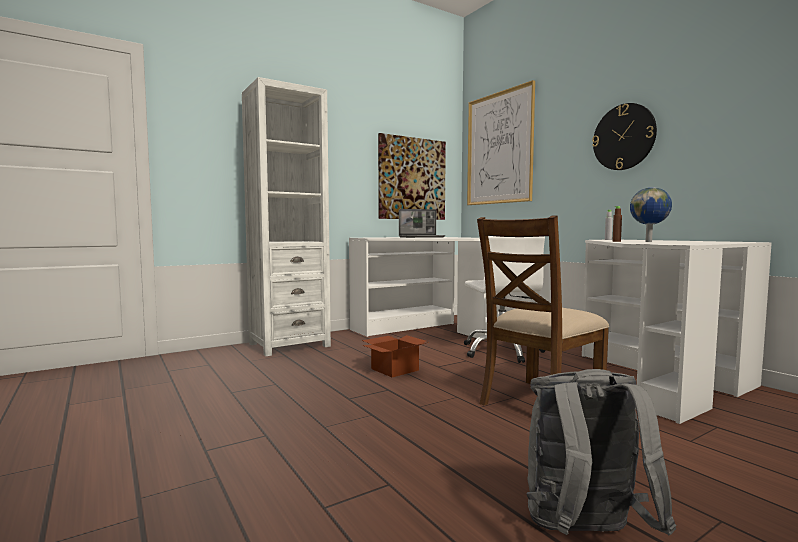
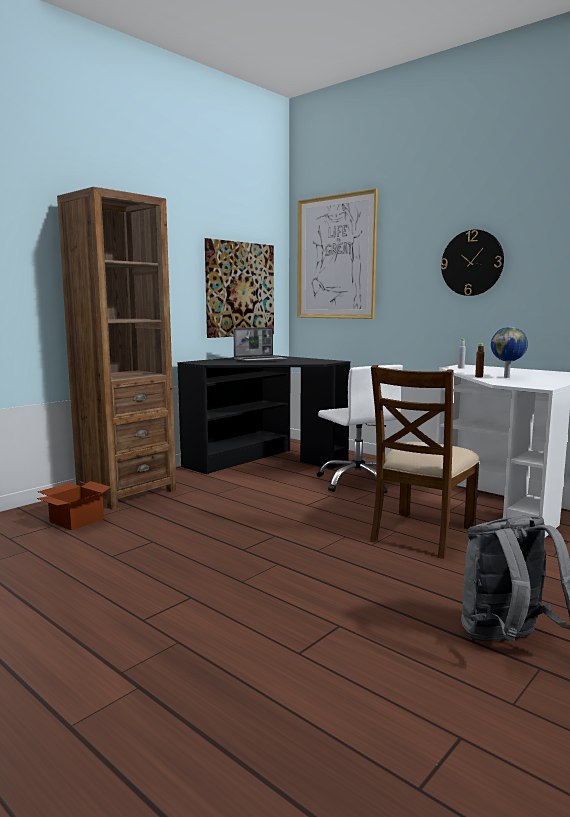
camera: 15 degrees left, 5 degrees up
white bookcase [242,77,331,357] -> brown bookcase [57,187,176,509]
white desk [349,237,500,338] -> black desk [178,355,350,474]
cardboard box [362,335,429,377] -> cardboard box moved to [36,481,111,531]

